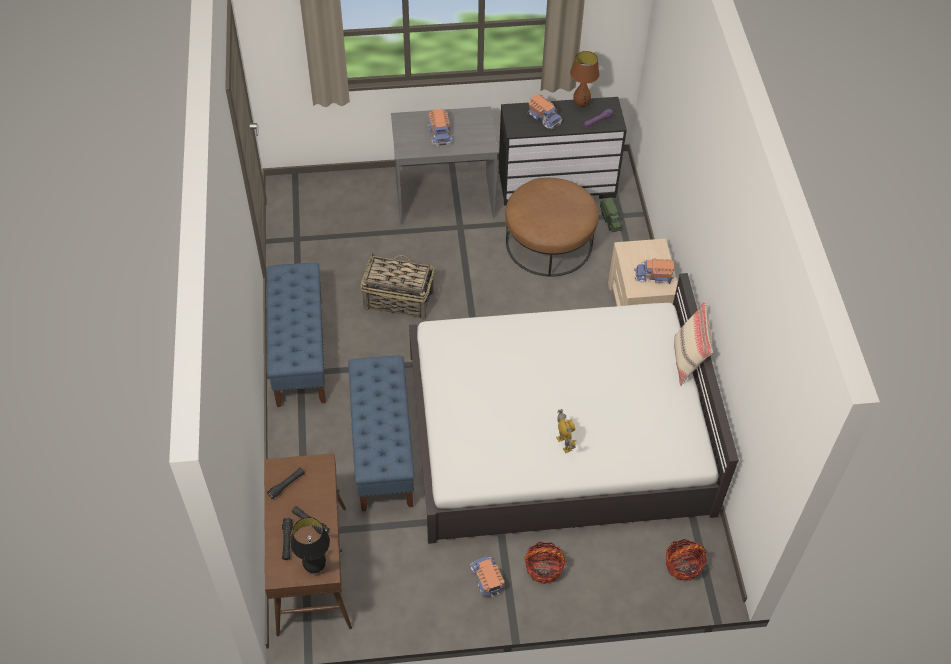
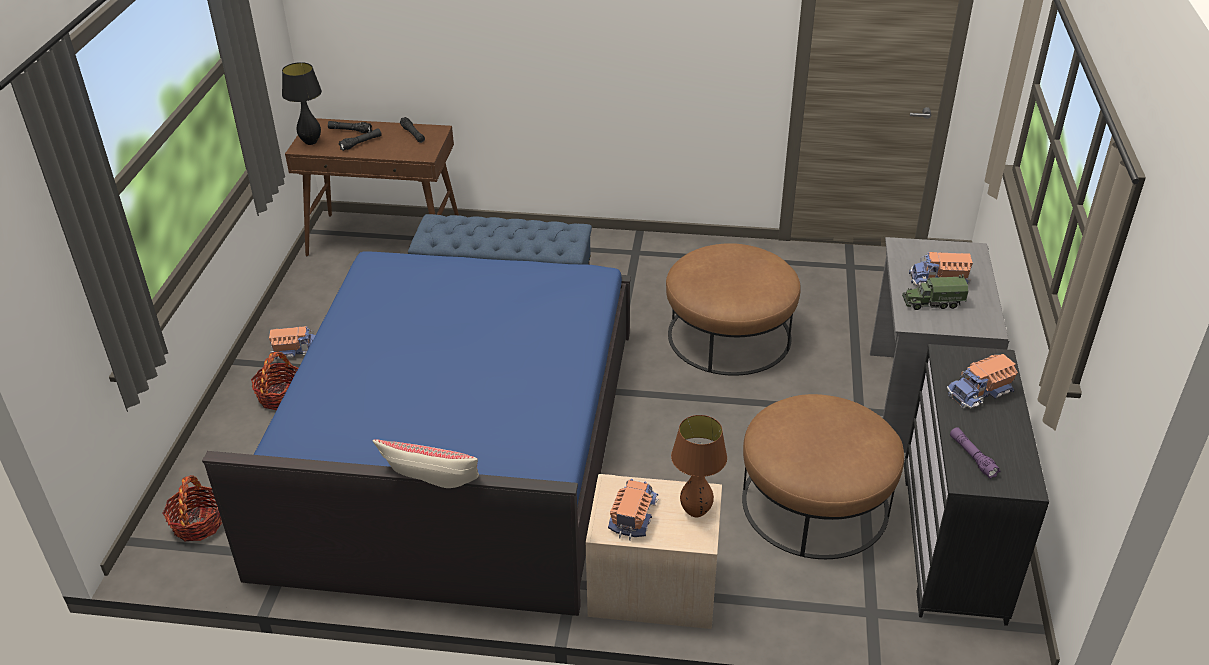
camera: 105 degrees right, 15 degrees down
blue bench [266,263,326,407] -> none
basket [360,252,435,320] -> brown ottoman [666,243,801,376]
white bed [409,273,739,544] -> blue bed [202,251,631,616]
toy robot [556,409,576,453] -> none
brown table lamp [570,51,599,108] -> brown table lamp moved to [671,415,727,517]
toy truck [600,198,623,232] -> toy truck moved to [902,274,968,310]

